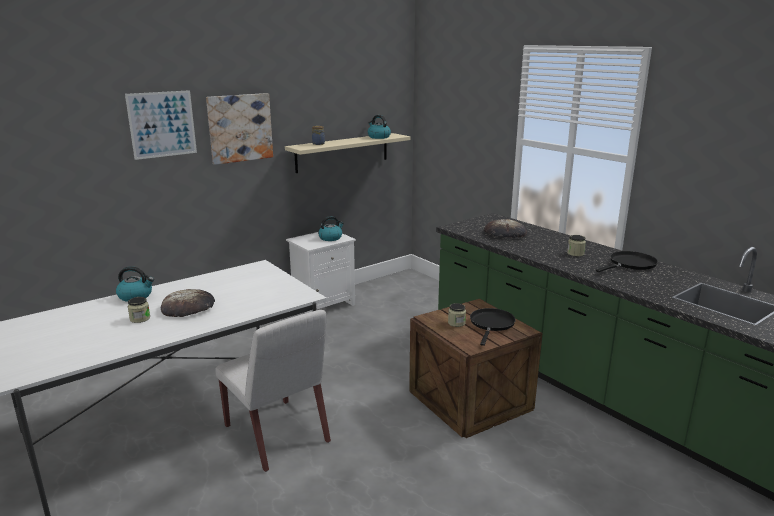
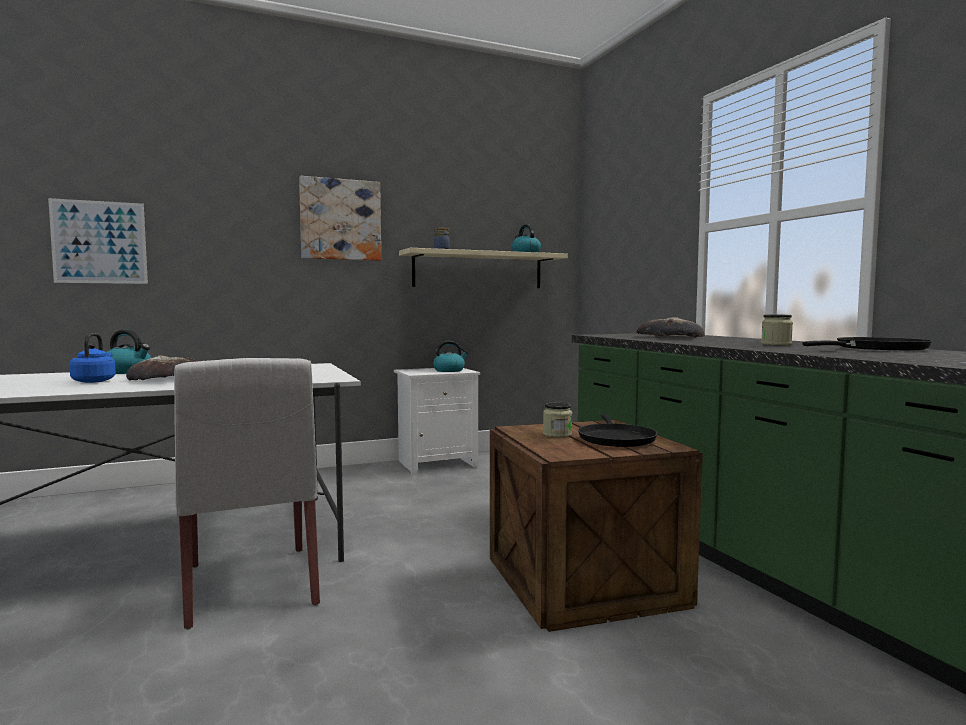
camera: 15 degrees right, 15 degrees down
picture [125,90,197,160] -> picture moved to [48,198,148,284]
jar [127,297,150,323] -> blue kettle [69,333,116,383]
black frying pan [470,308,516,346] -> black frying pan turned 150 degrees clockwise [578,415,657,447]

